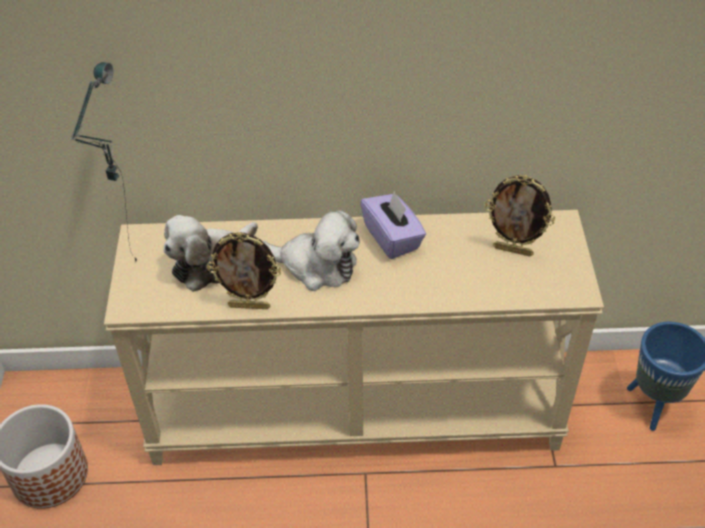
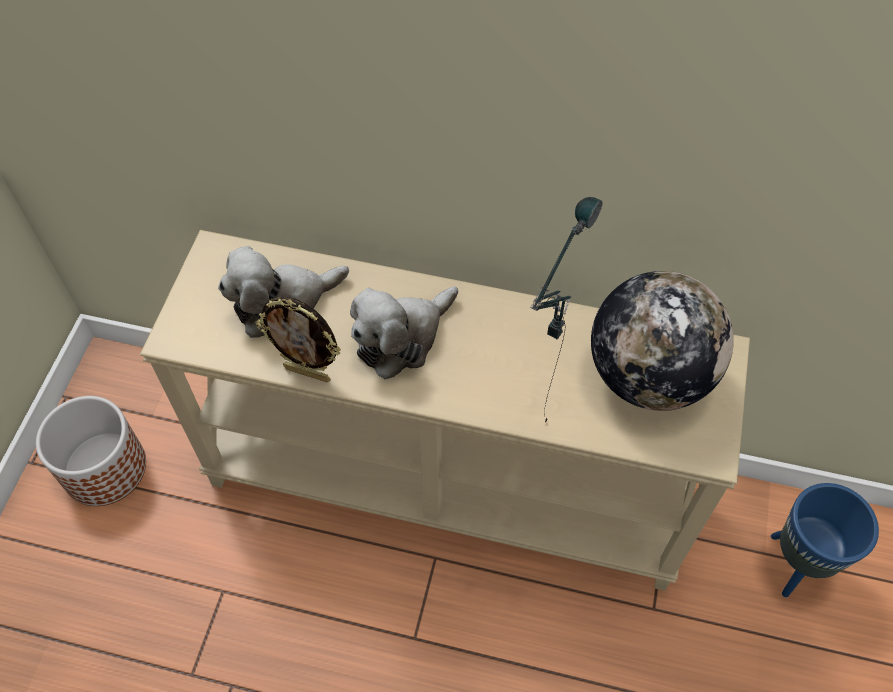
camera: 15 degrees right, 10 degrees up
table lamp [70,62,137,262] -> table lamp moved to [530,197,603,422]
plush toy [263,210,360,291] -> plush toy turned 105 degrees clockwise [350,286,458,379]
purple tissue box [360,191,426,259] -> none
picture frame [485,175,555,256] -> globe [591,271,734,411]

